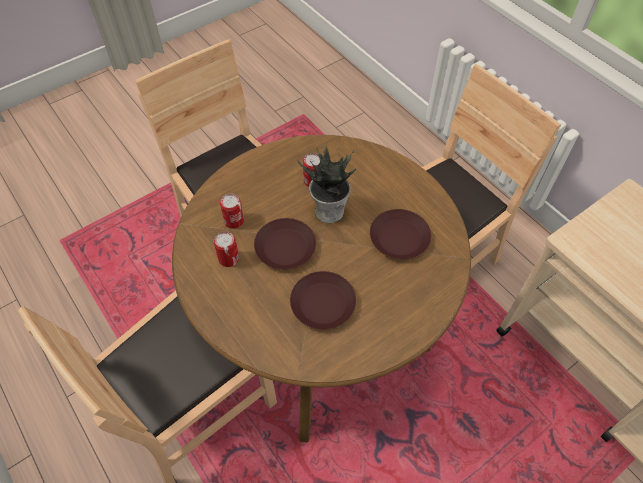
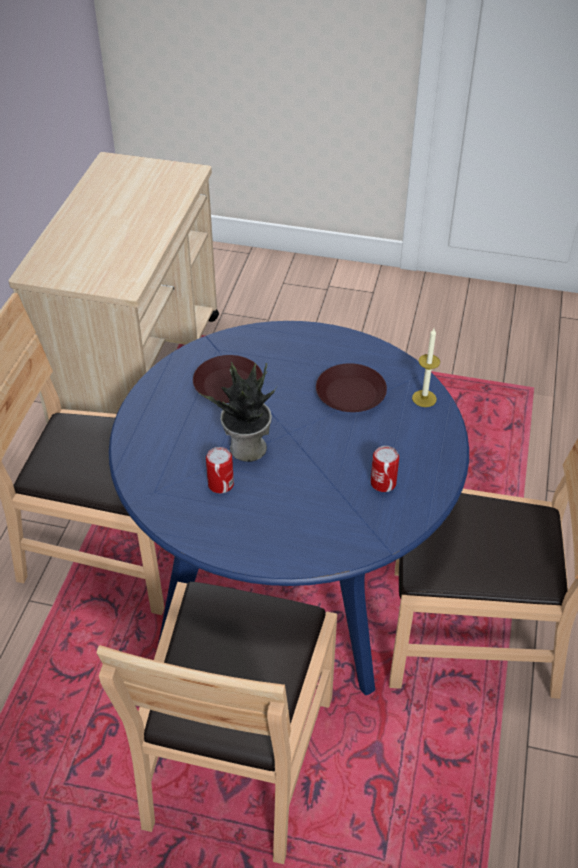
camera: 130 degrees left, 10 degrees down
brown dining table [172,135,471,442] -> blue dining table [109,321,469,695]
can [220,193,244,229] -> none
brown plate [254,218,316,270] -> none
none -> candle [412,328,440,407]

